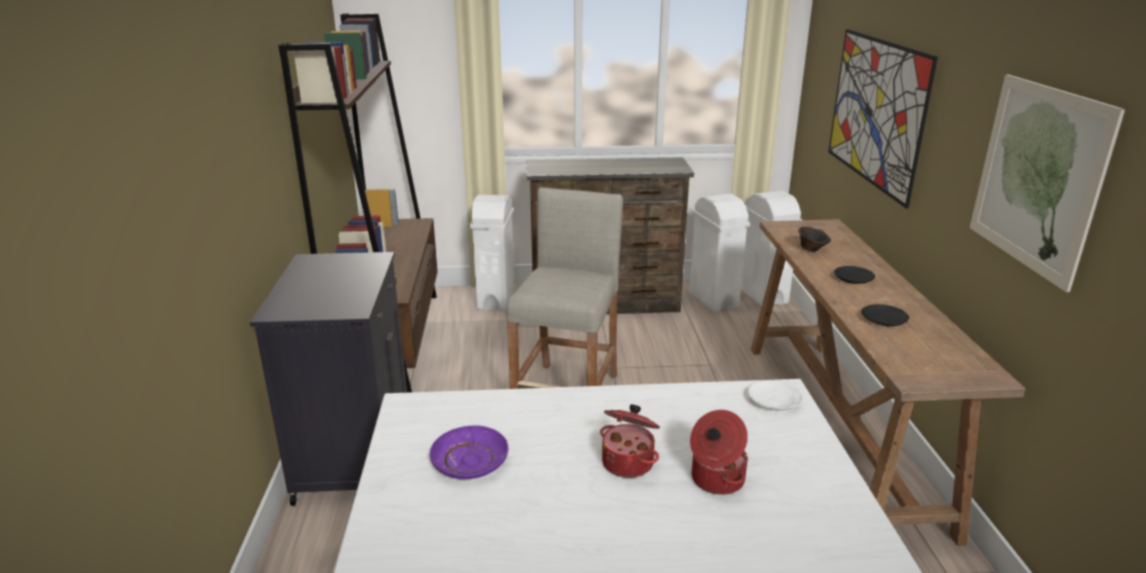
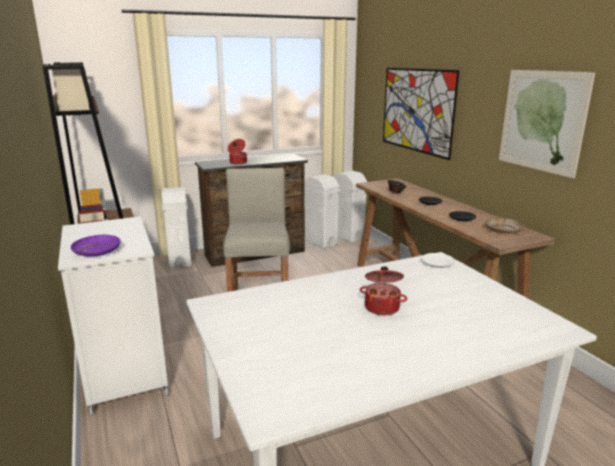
camera: 20 degrees left, 5 degrees down
black cabinet [250,252,407,506] -> white cabinet [58,216,169,416]
purple plate [430,425,508,479] -> purple plate moved to [71,235,120,256]
cooking pot [690,410,748,495] -> cooking pot moved to [228,139,247,165]
none -> beige plate [485,218,524,234]

